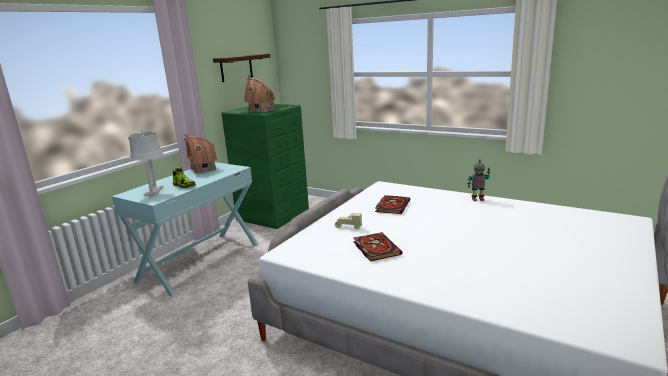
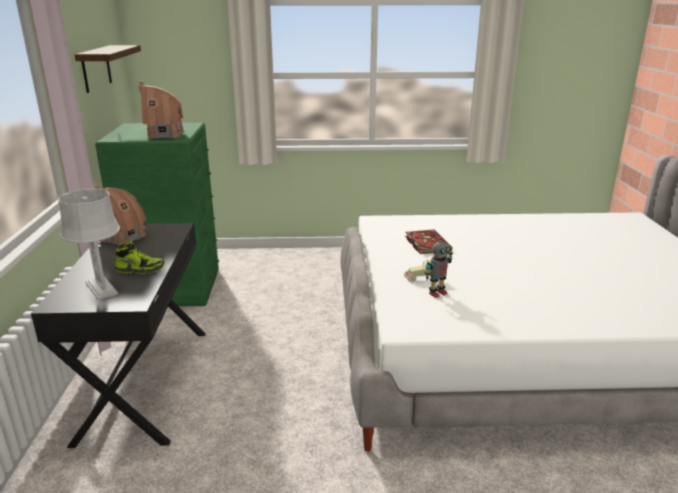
camera: 35 degrees left, 5 degrees up
turquoise desk [112,162,259,297] -> black desk [31,223,206,448]
book [353,232,402,262] -> none
toy robot [467,159,490,201] -> toy robot moved to [425,237,453,298]

